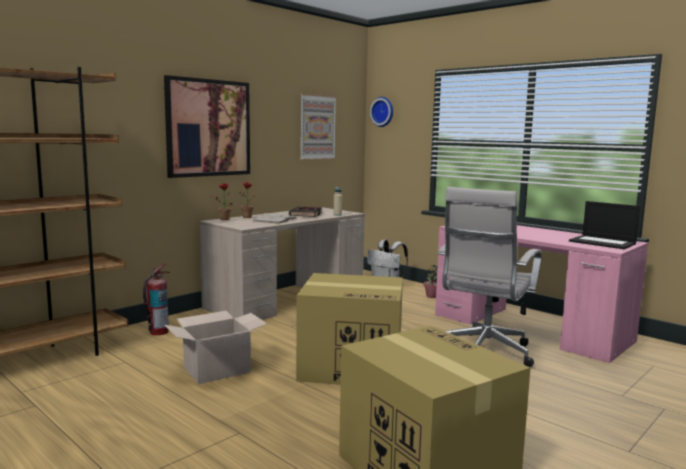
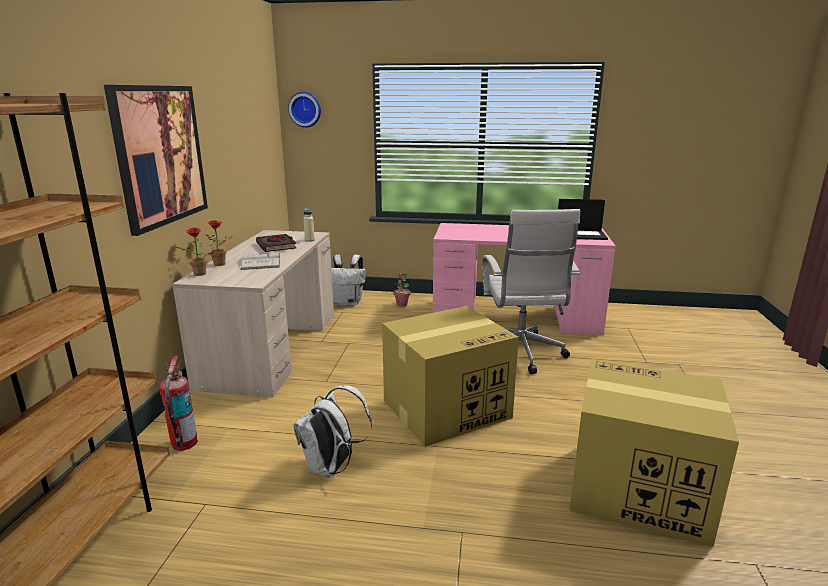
camera: 35 degrees left, 10 degrees up
cardboard box [165,311,267,384] -> white backpack [293,385,372,478]
picture [300,94,337,160] -> none

